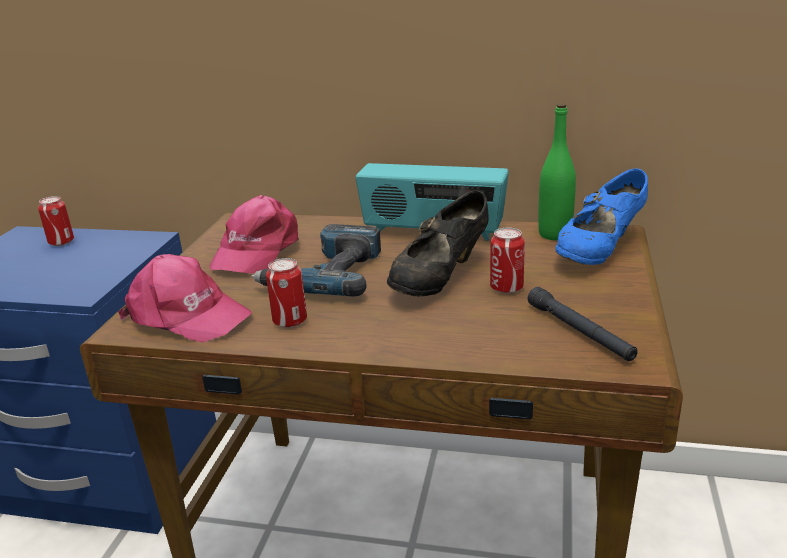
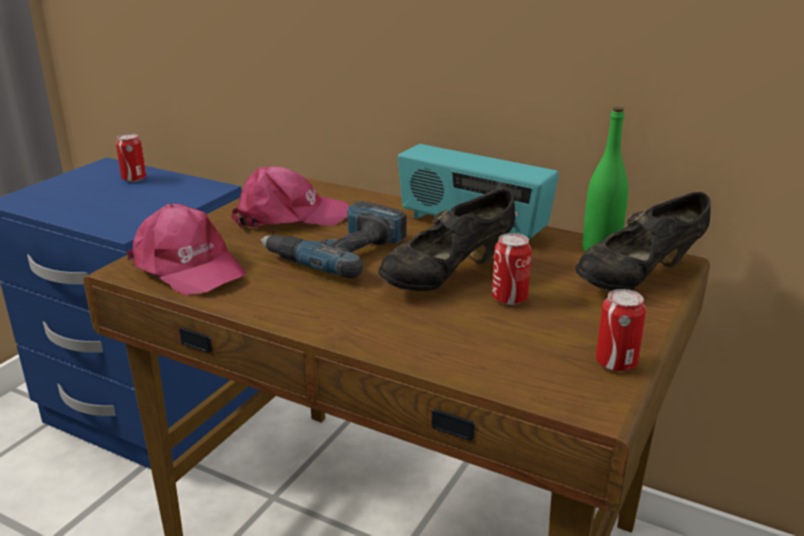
camera: 15 degrees right, 0 degrees up
pink cap [209,195,299,274] -> pink cap turned 135 degrees counterclockwise [231,166,349,230]
can [266,258,307,328] -> can moved to [596,289,646,372]
black flashlight [528,287,637,361] -> none
blue shoe [555,168,648,265] -> black shoe [576,192,711,291]

